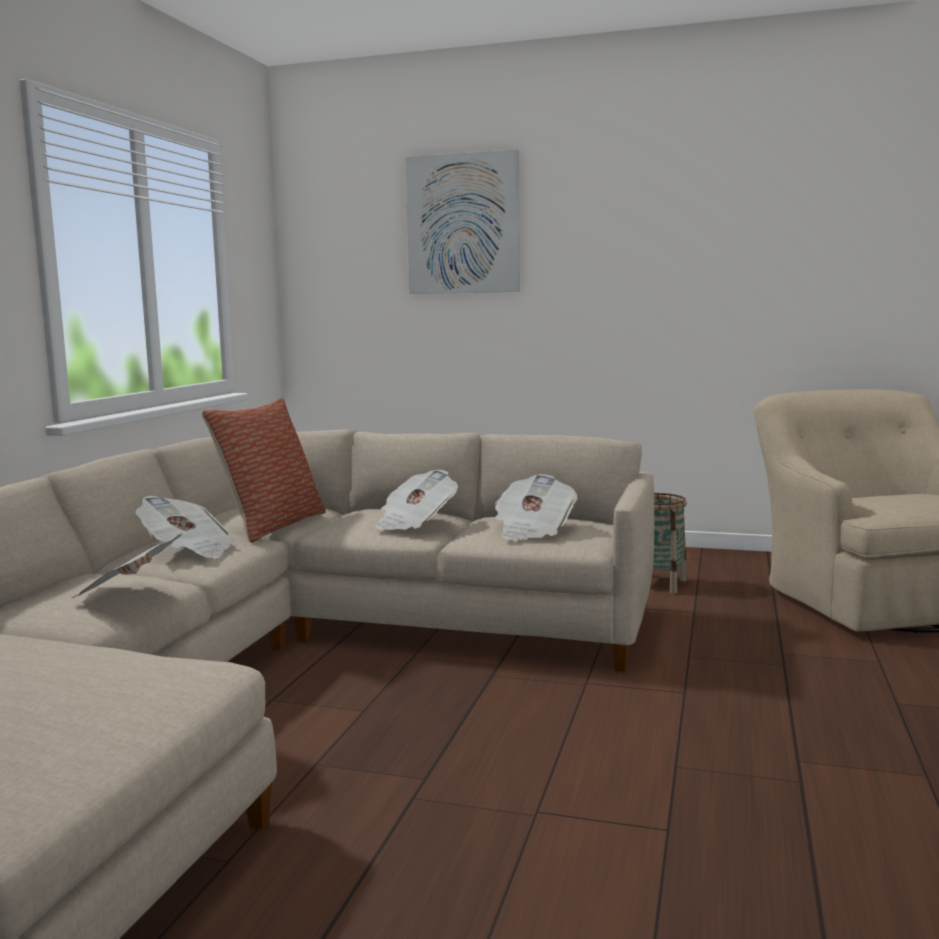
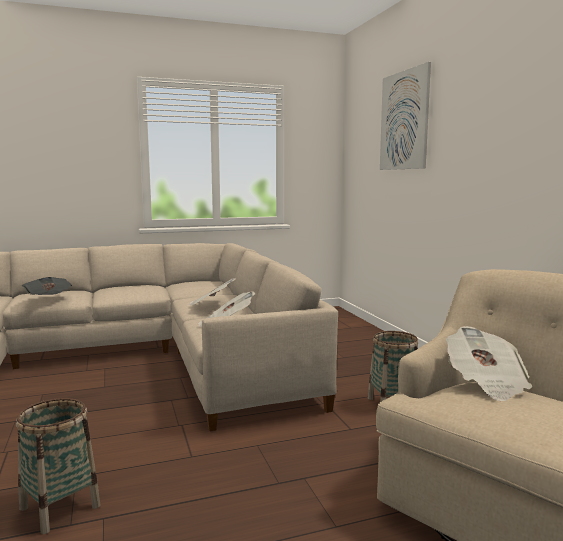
camera: 55 degrees right, 0 degrees up
newspaper [136,496,235,559] -> newspaper moved to [446,326,532,402]
pillow [202,398,326,543] -> none
none -> basket [16,398,101,534]

